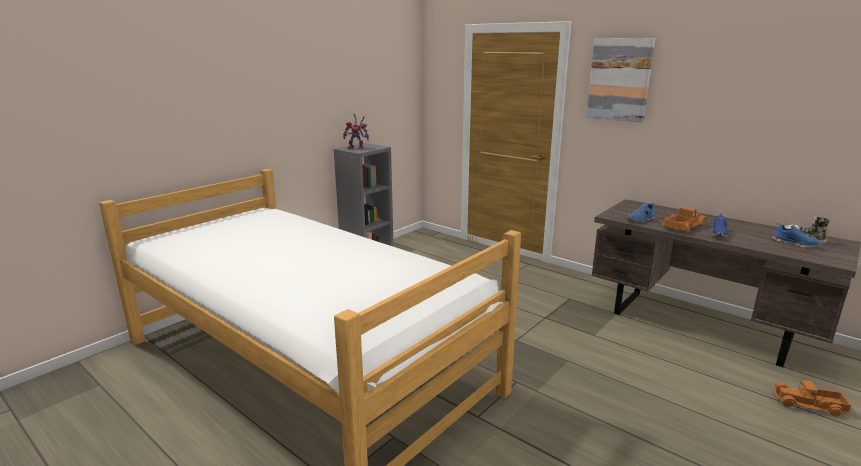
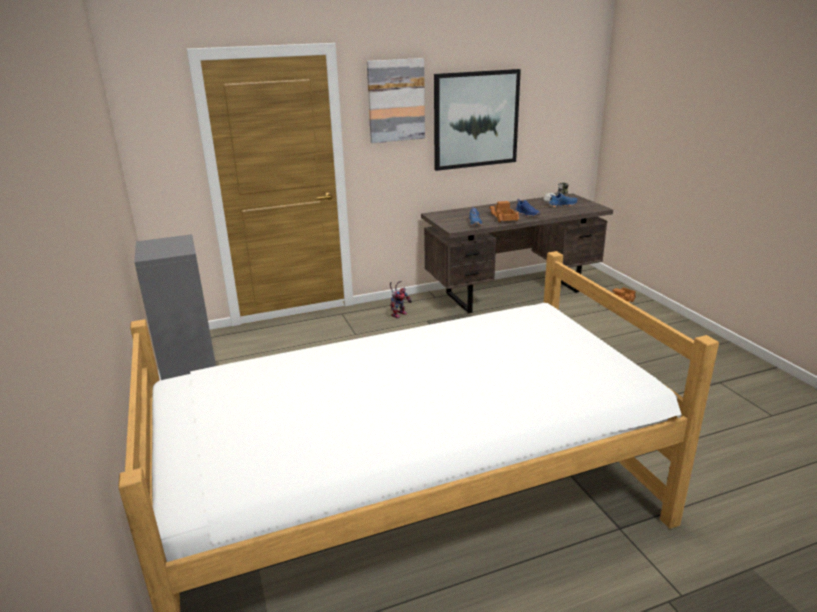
camera: 60 degrees left, 5 degrees up
toy robot [343,113,369,149] -> toy robot moved to [390,281,412,319]
none -> picture [434,69,521,171]

